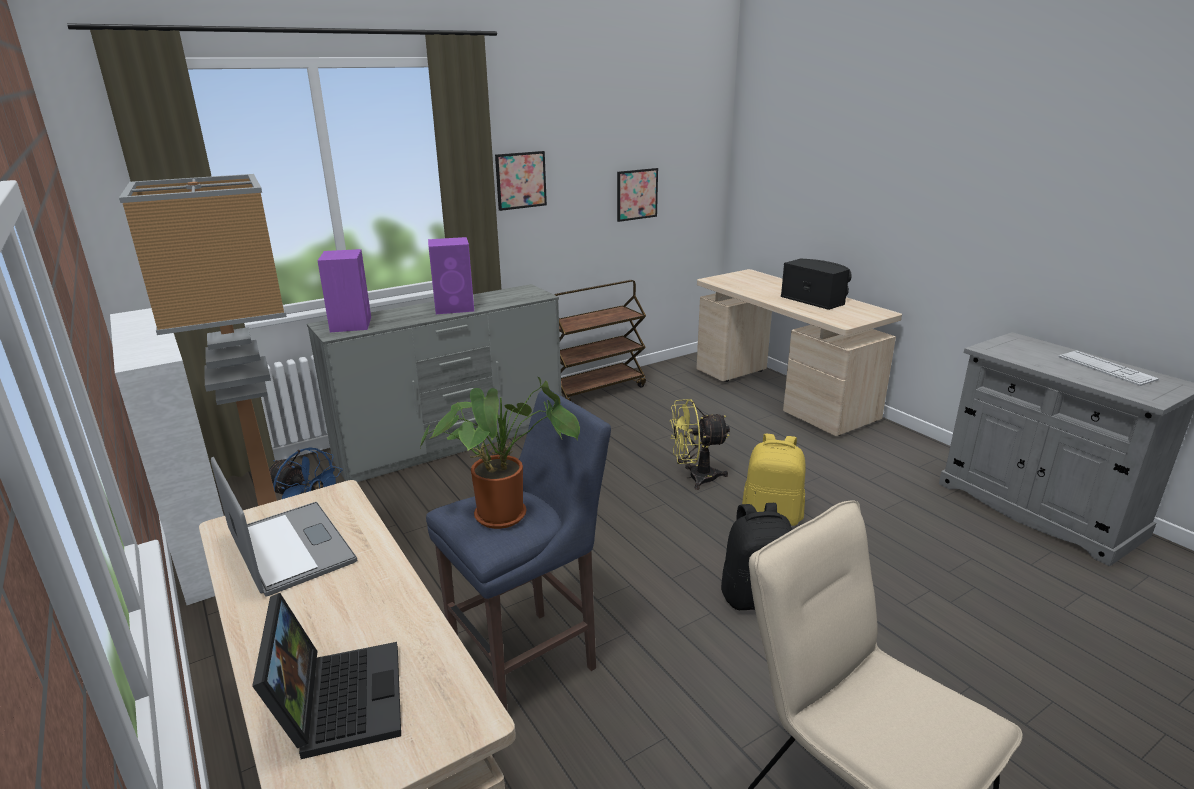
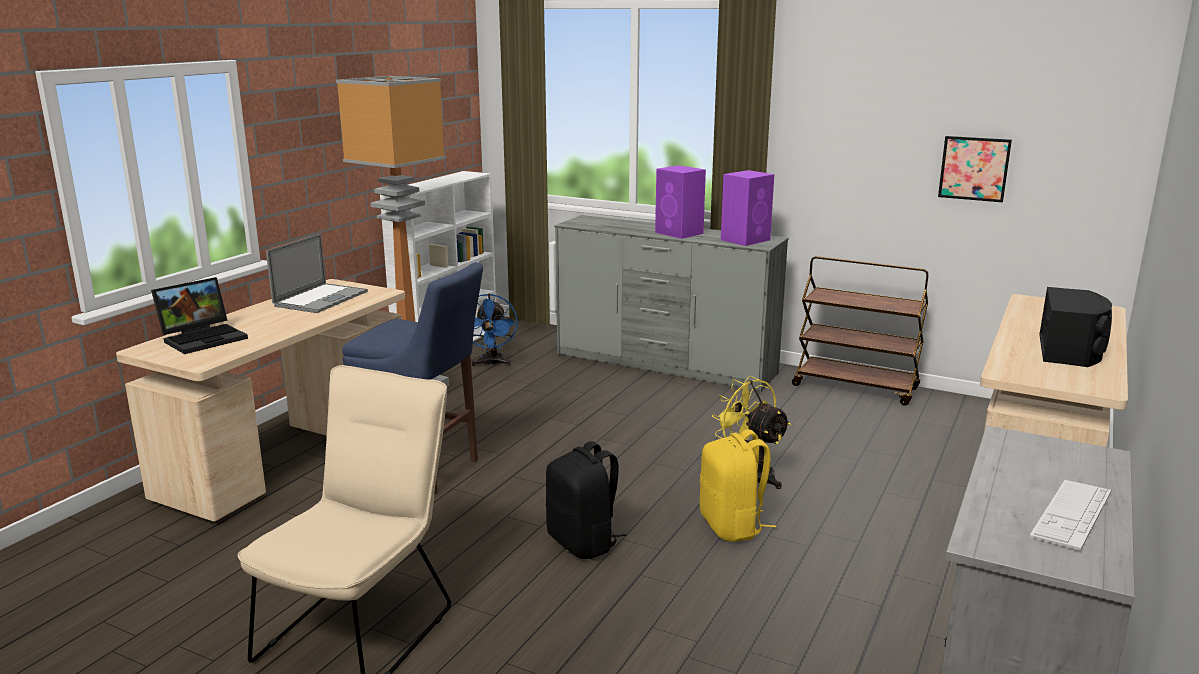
camera: 60 degrees right, 5 degrees down
purple speaker [317,249,371,332] -> purple speaker moved to [721,170,774,246]
potted plant [419,377,580,529] -> none
picture [495,151,547,211] -> none

